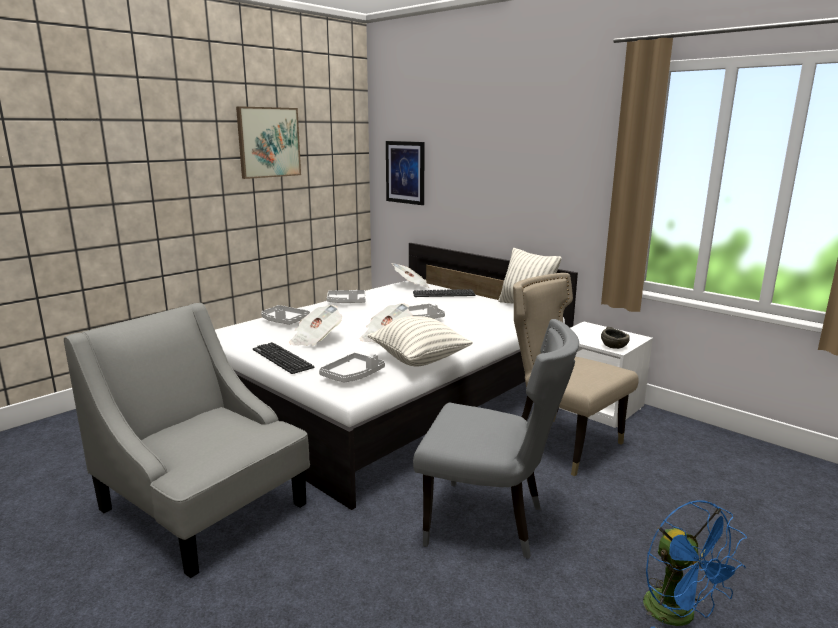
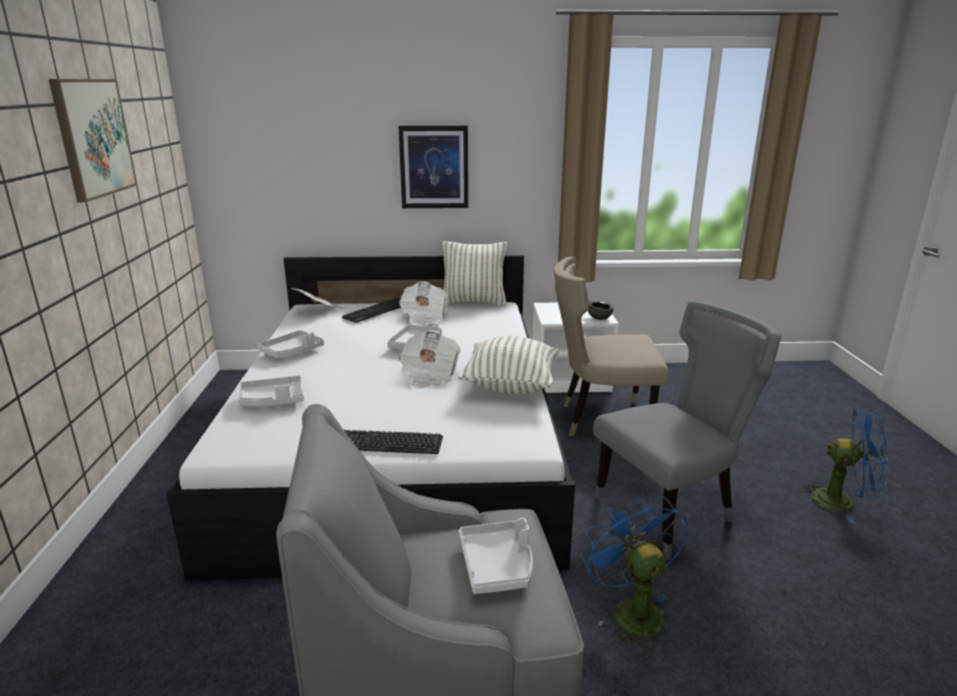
camera: 45 degrees left, 5 degrees up
newspaper [289,305,342,346] -> newspaper moved to [399,282,448,326]
grey tray [319,353,385,383] -> grey tray moved to [459,518,533,594]
picture [386,141,425,205] -> picture moved to [398,126,468,208]
none -> blue fan [581,496,689,652]

